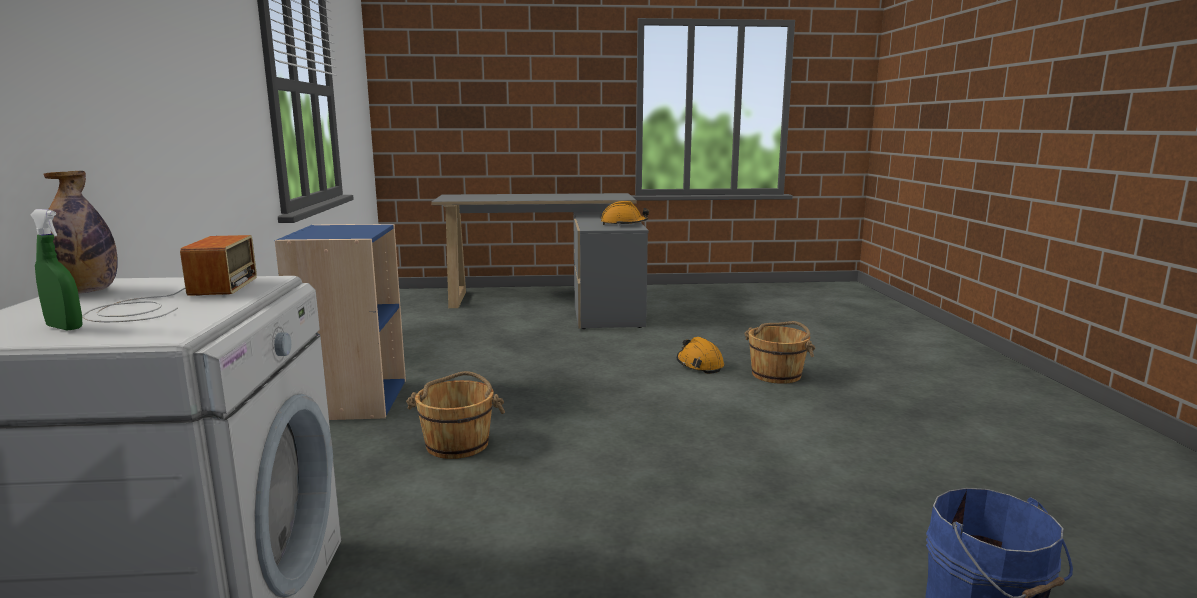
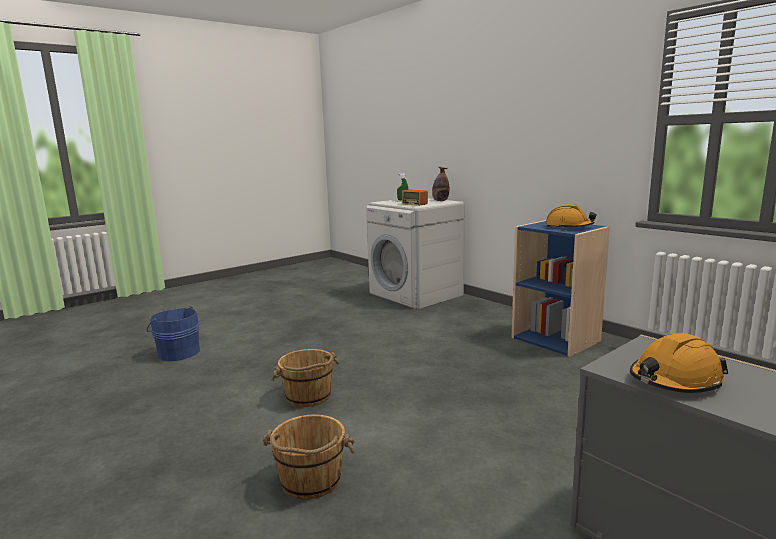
camera: 145 degrees right, 0 degrees up
brown bucket [406,371,505,459] -> brown bucket moved to [271,349,339,407]
orange hard hat [677,337,724,374] -> orange hard hat moved to [546,204,596,229]

